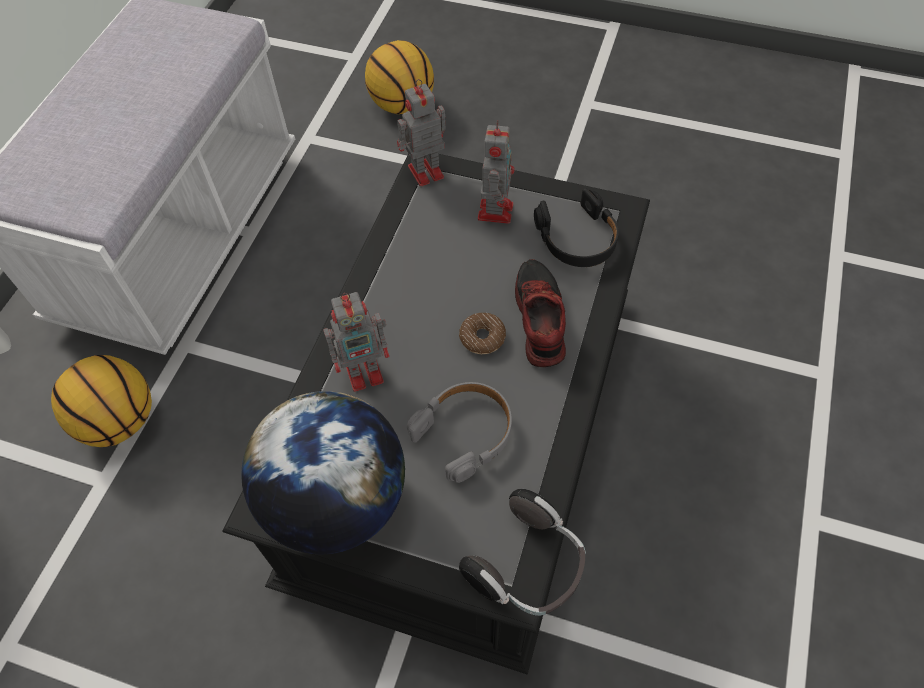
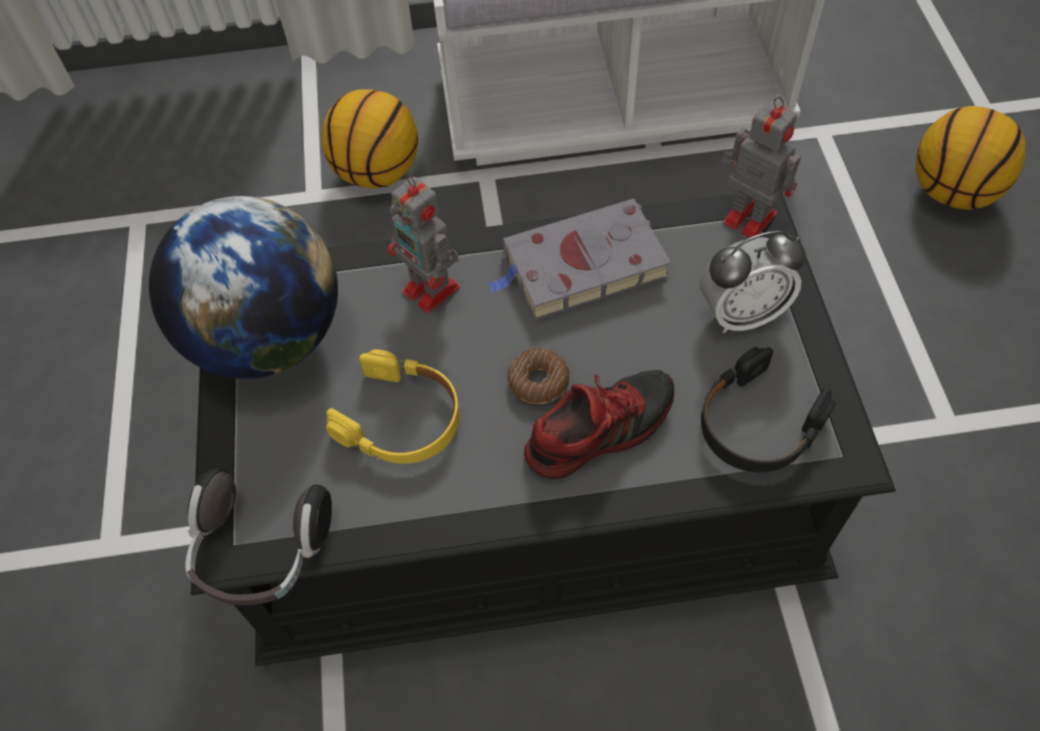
camera: 65 degrees right, 0 degrees up
grey headphones [407,382,512,483] -> yellow headphones [326,349,460,464]
toy robot [478,120,515,224] -> alarm clock [700,231,806,333]
none -> grey book [487,199,671,320]

